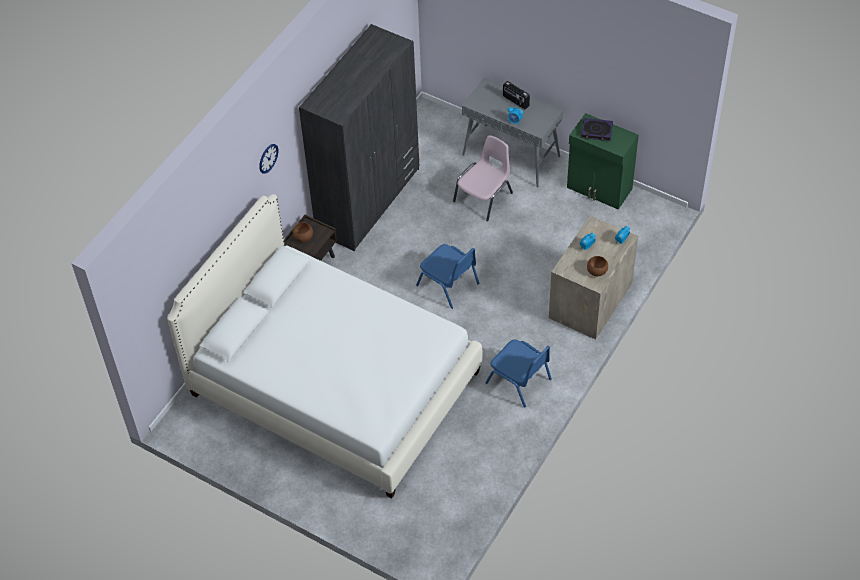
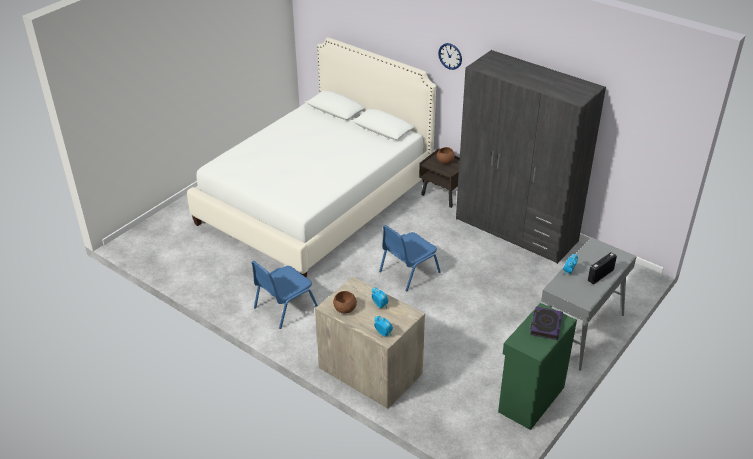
camera: 95 degrees right, 15 degrees down
pink chair [453,135,513,221] -> none

